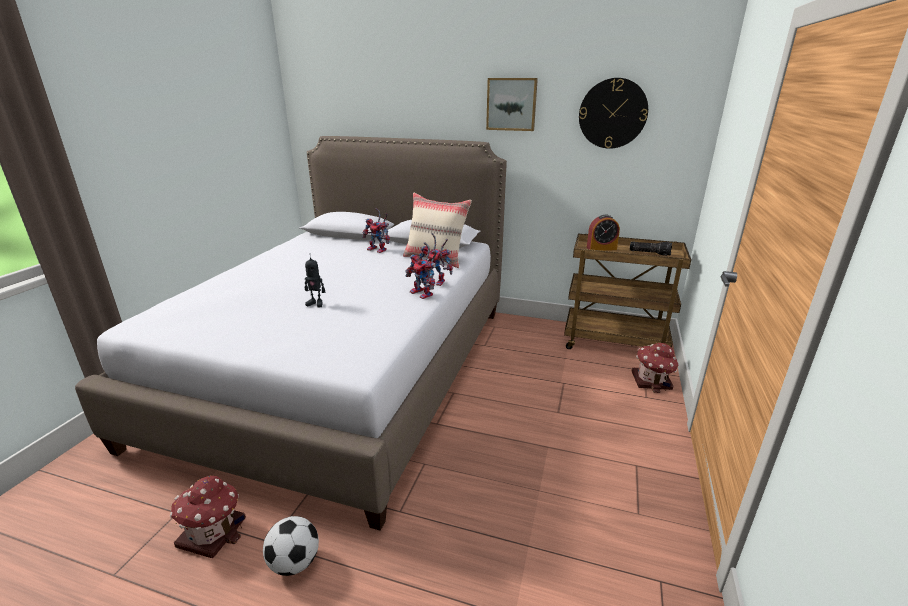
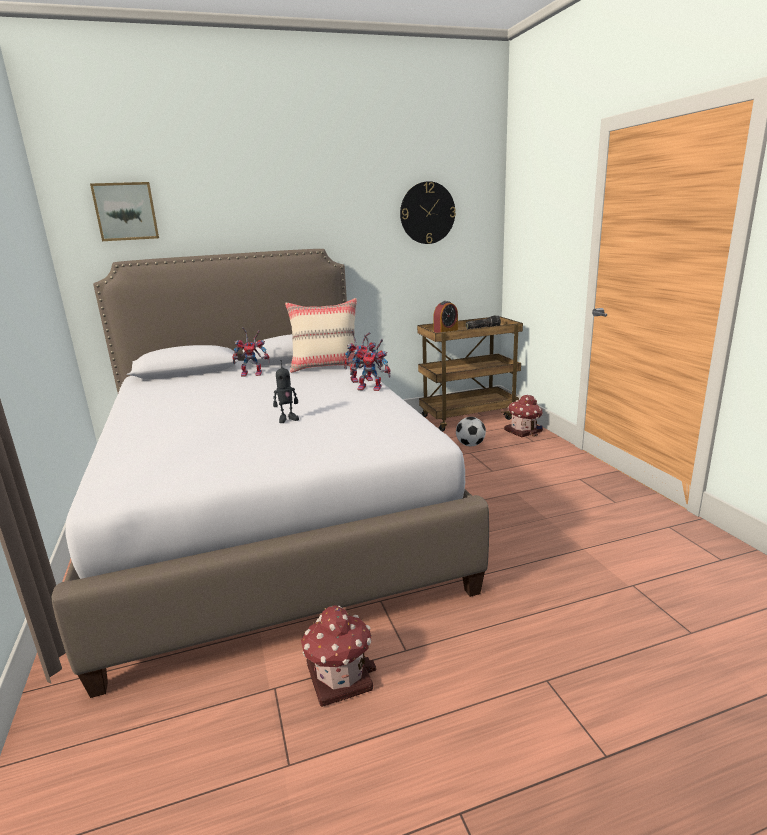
camera: 35 degrees left, 5 degrees down
football [263,516,319,576] -> football moved to [456,417,486,446]
picture [486,78,538,131] -> picture moved to [90,182,159,241]

